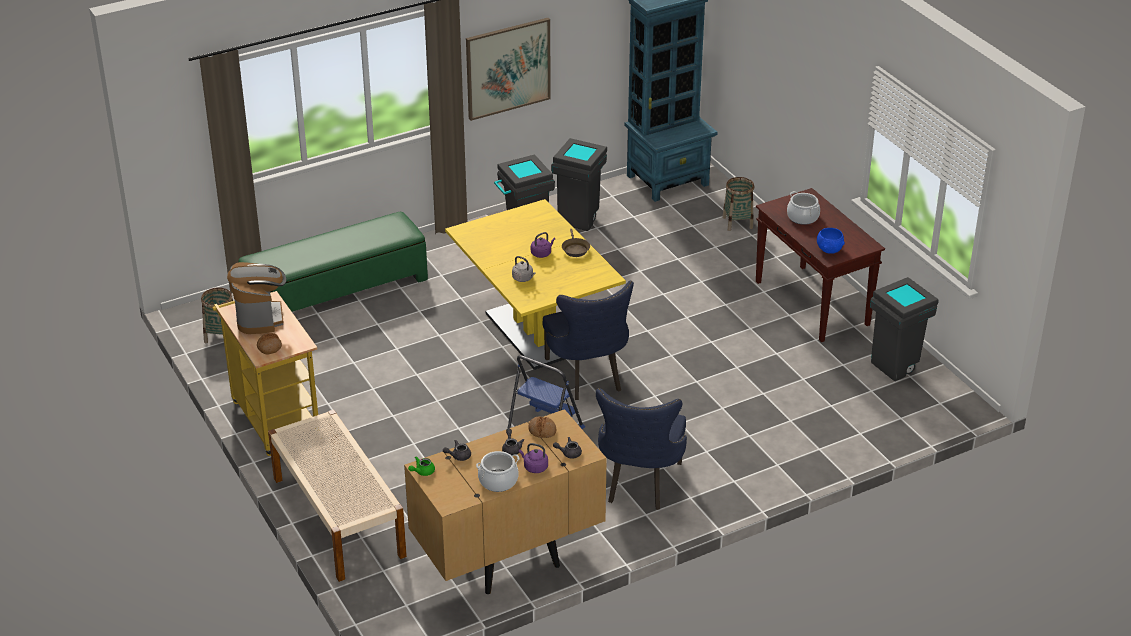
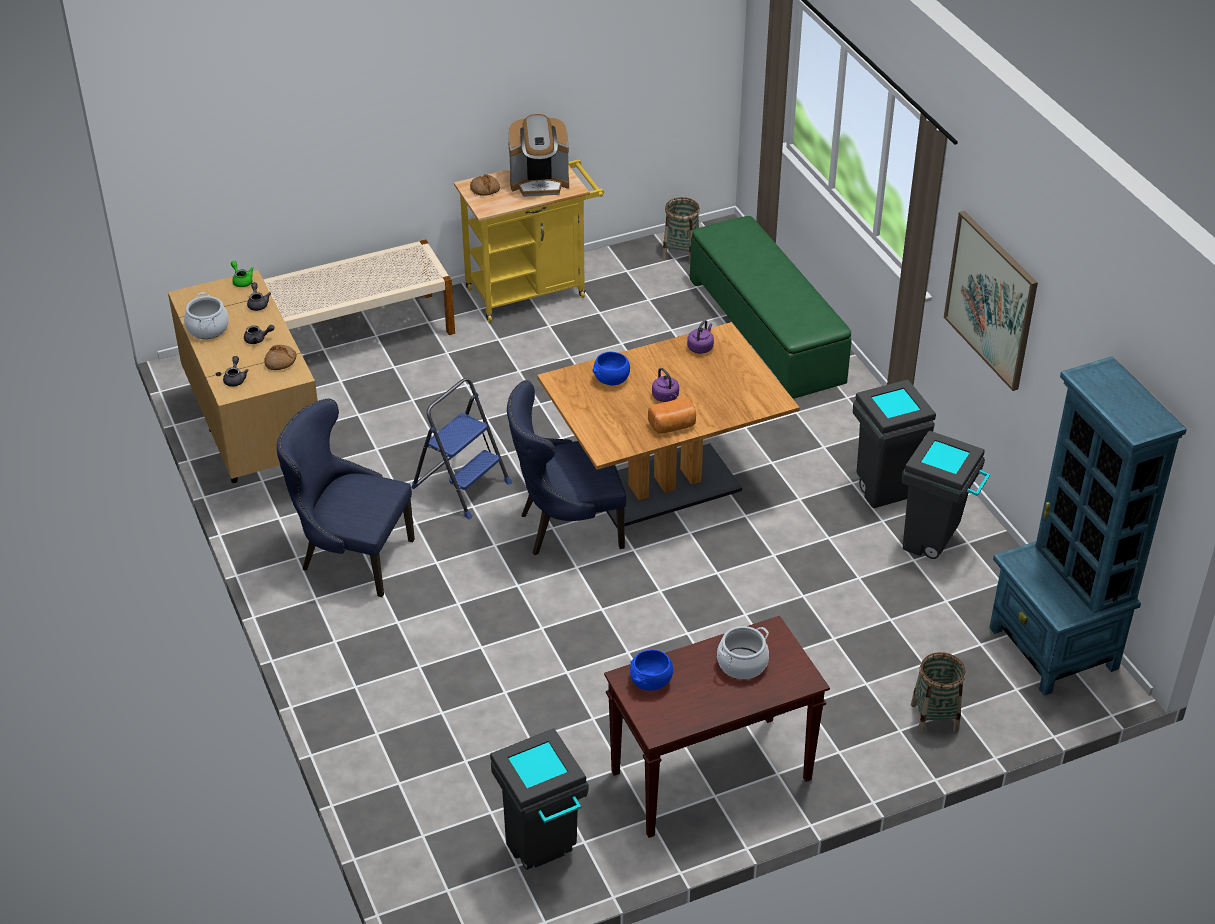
camera: 95 degrees right, 5 degrees up
yellow dining table [445,199,626,370] -> brown dining table [537,322,800,527]
grey kettle [512,256,536,282] -> blue bowl [593,352,630,385]
purple kettle [519,443,548,473] -> purple kettle moved to [687,320,714,354]
brown frying pan [562,229,590,257] -> bread [648,397,696,433]

